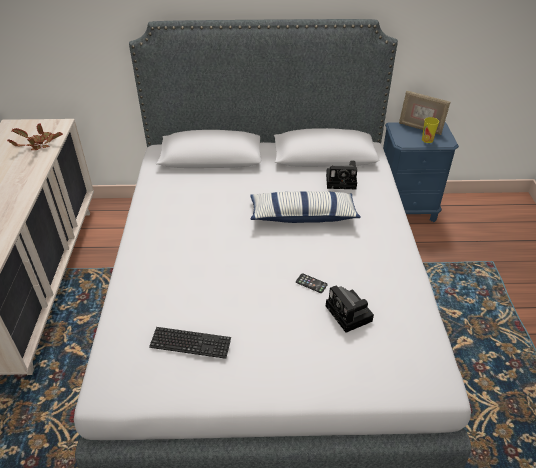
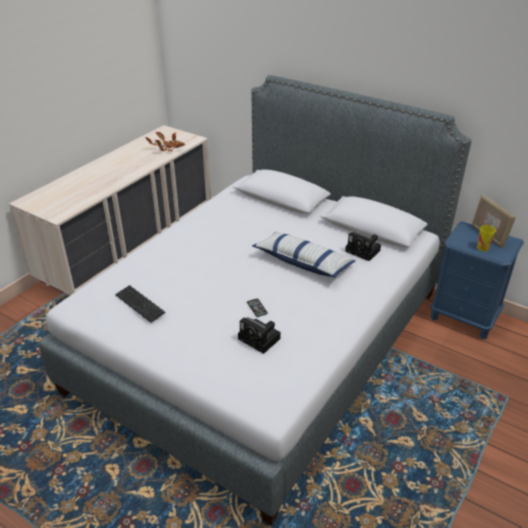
camera: 35 degrees right, 5 degrees down
camera [326,285,374,333] -> camera turned 60 degrees counterclockwise [238,317,281,354]

